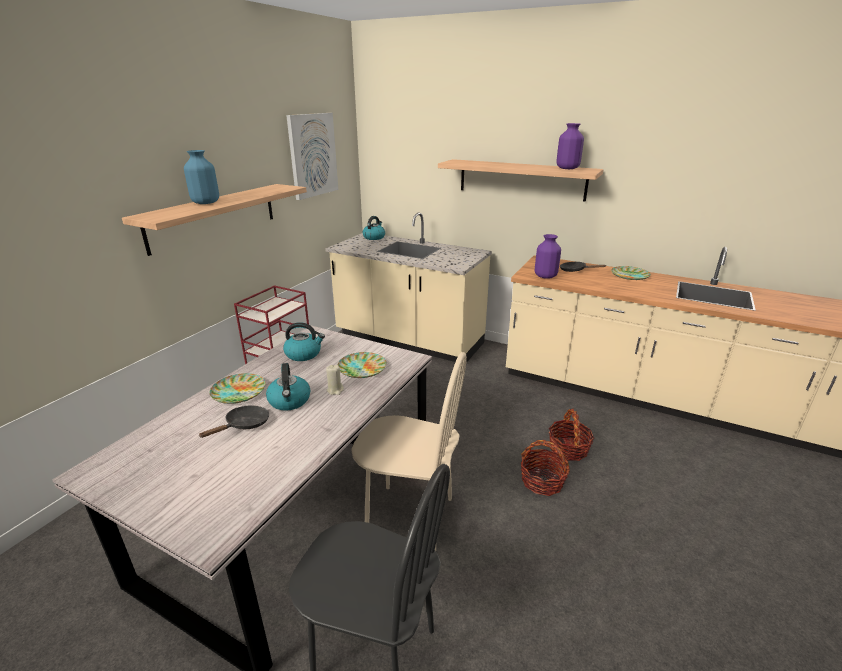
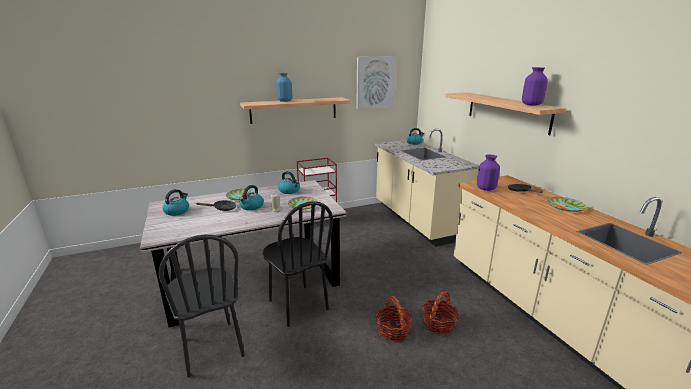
camera: 40 degrees right, 5 degrees down
beige chair [351,352,467,551] -> black chair [263,201,333,327]
none -> kettle [162,189,189,216]

